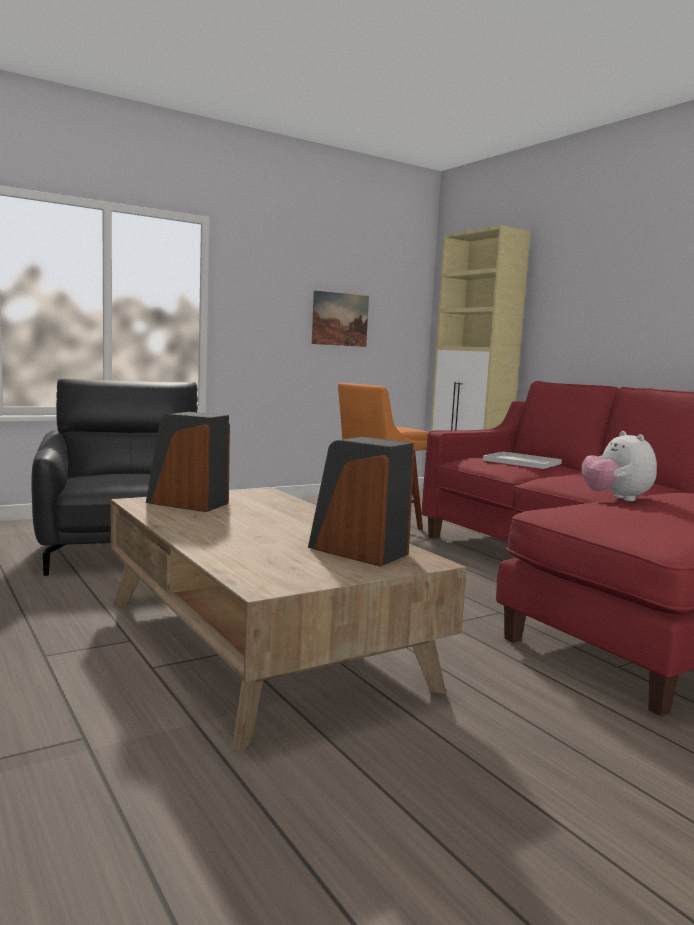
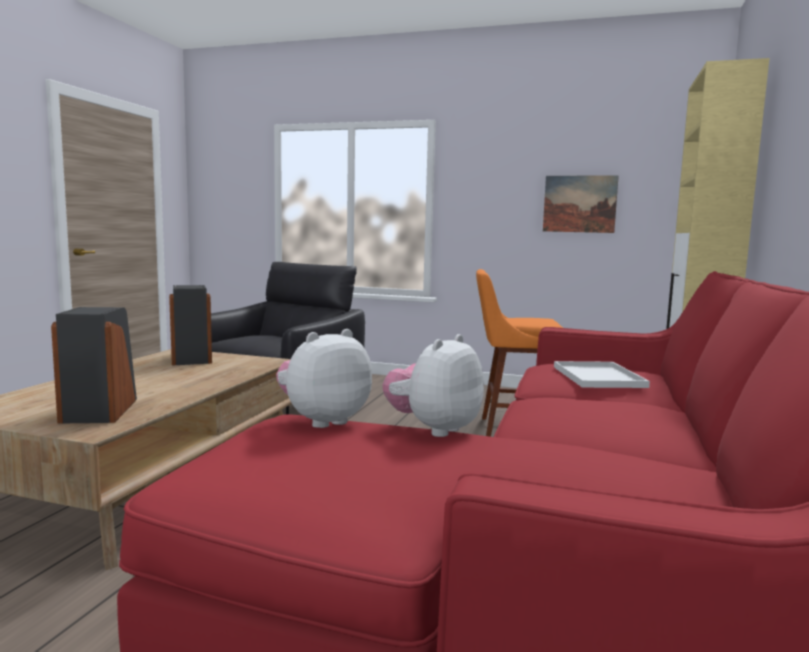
camera: 50 degrees right, 0 degrees up
none -> plush toy [276,329,372,428]

